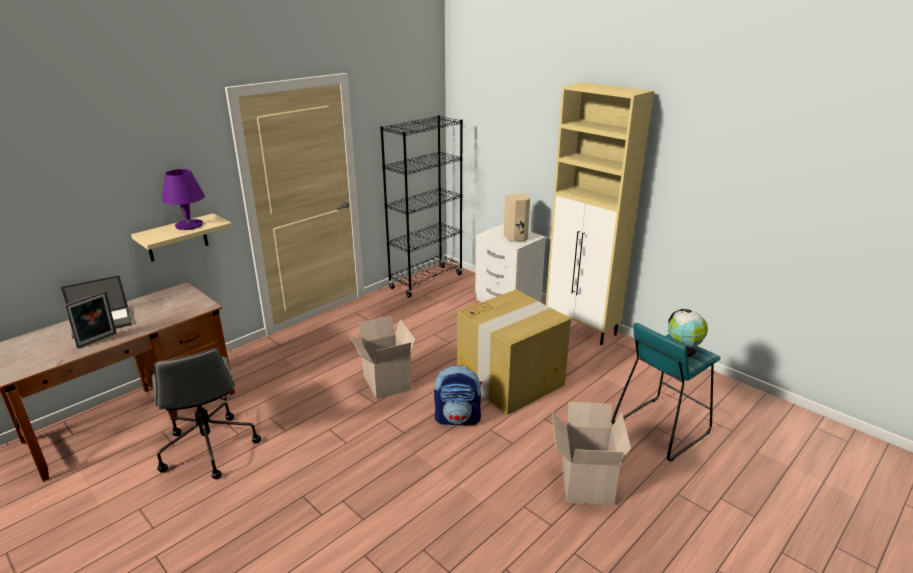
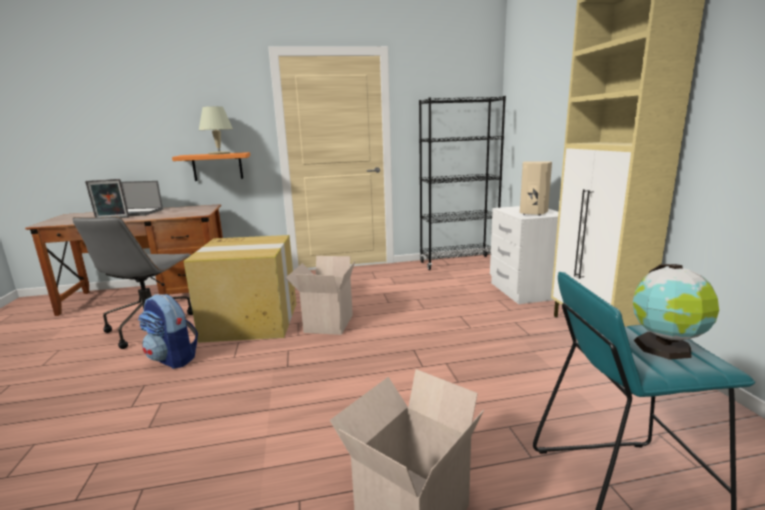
camera: 35 degrees right, 10 degrees down
beige shelf [131,213,232,261] -> orange shelf [172,152,250,181]
purple table lamp [162,169,205,230] -> beige table lamp [199,106,233,155]
backpack [434,365,482,425] -> backpack moved to [138,294,198,369]
cardboard box [457,290,571,415] -> cardboard box moved to [184,235,296,343]

